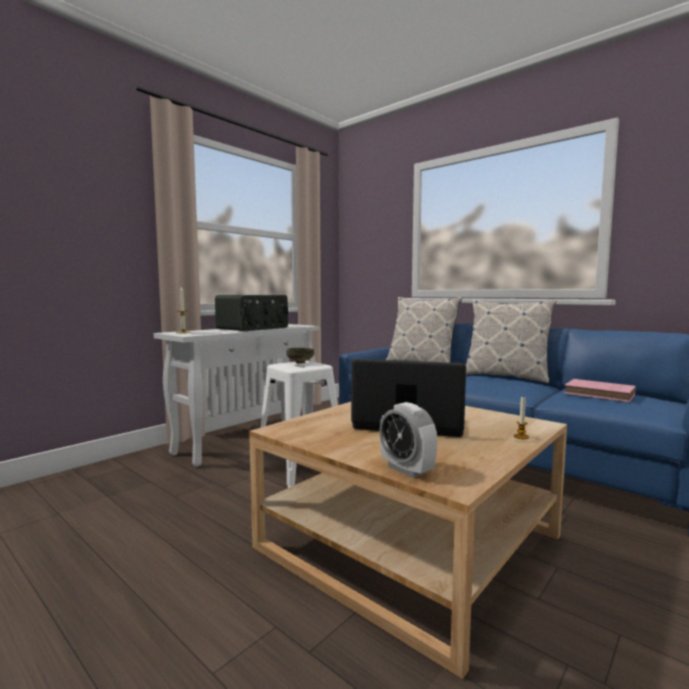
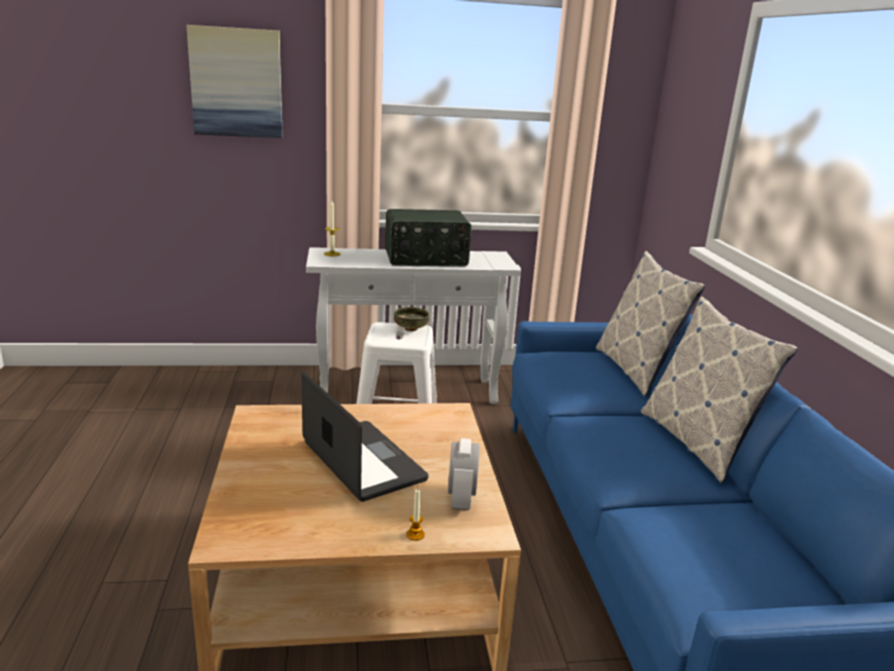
camera: 40 degrees right, 15 degrees up
alarm clock [380,402,437,478] -> alarm clock moved to [448,438,480,510]
pink book [564,379,636,402] -> none
none -> picture [187,25,283,138]

